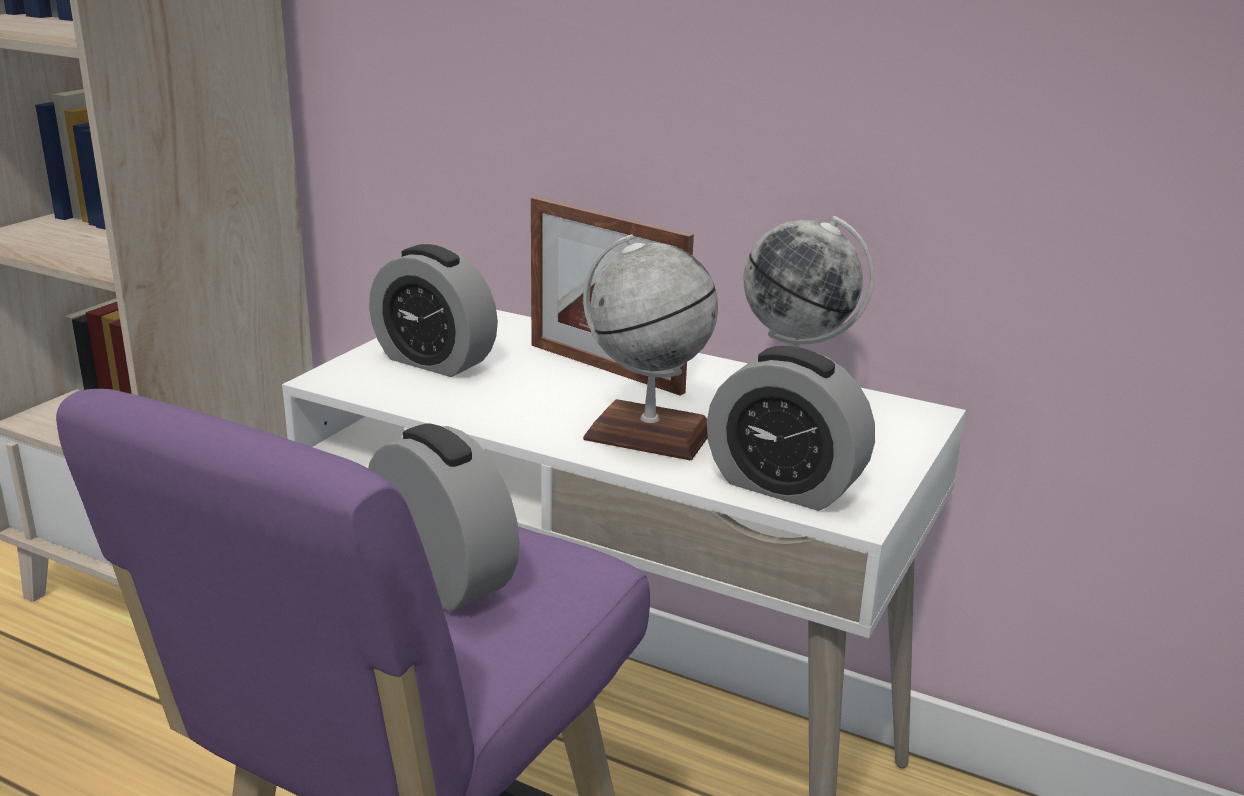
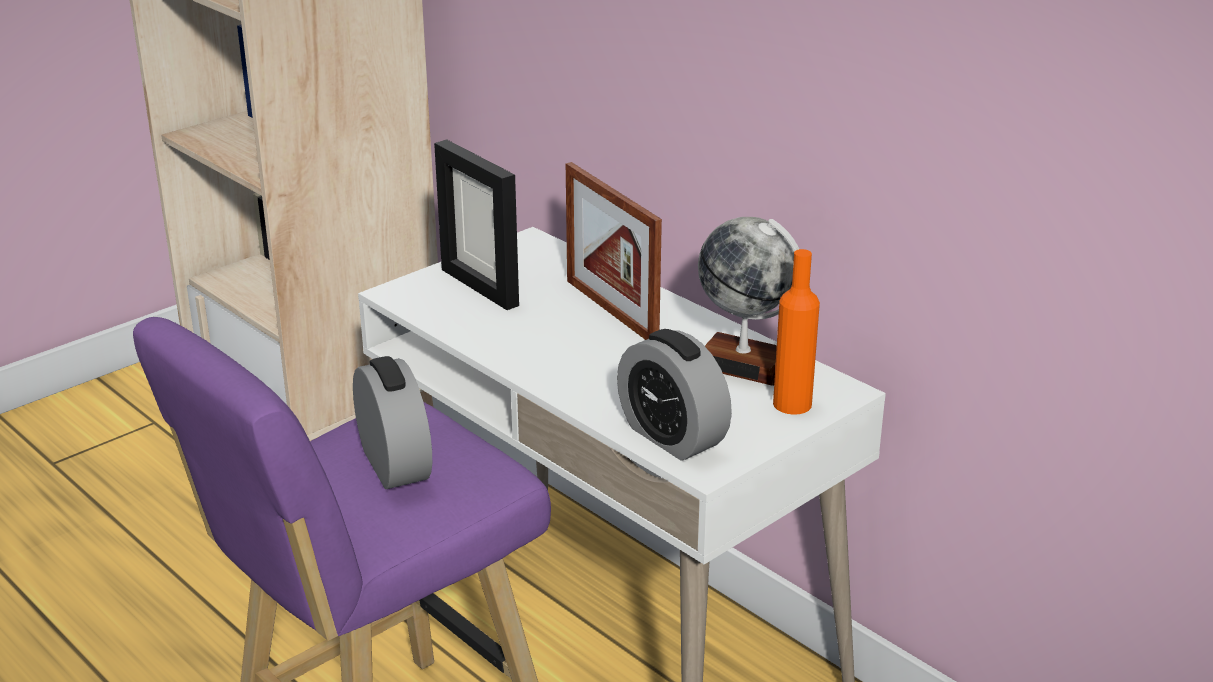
camera: 20 degrees right, 5 degrees up
alarm clock [369,244,498,377] -> picture frame [434,140,519,310]
globe [583,235,718,460] -> none
none -> orange bottle [773,249,820,415]

